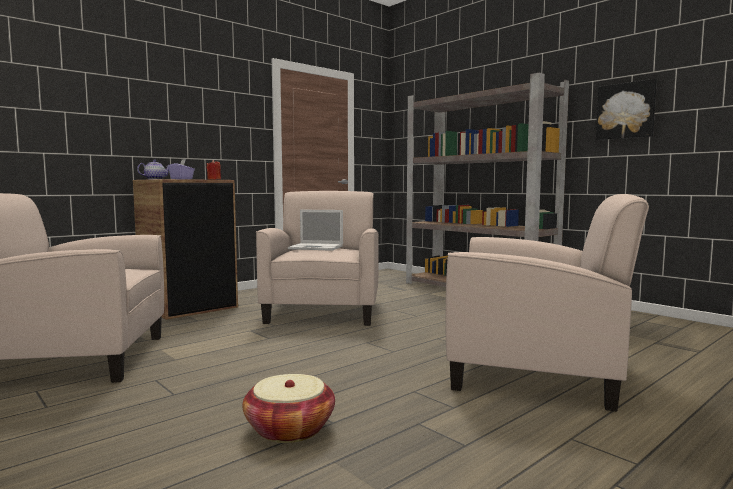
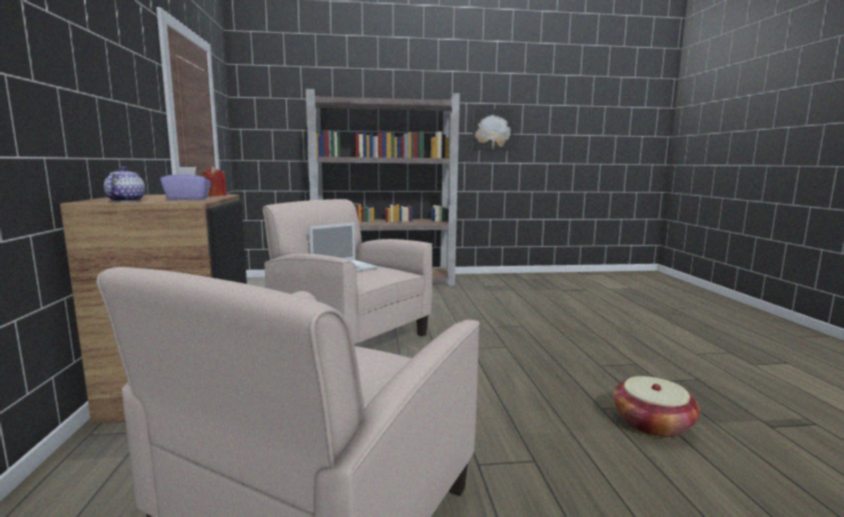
camera: 55 degrees left, 5 degrees up
beige armchair [445,194,649,412] -> none

